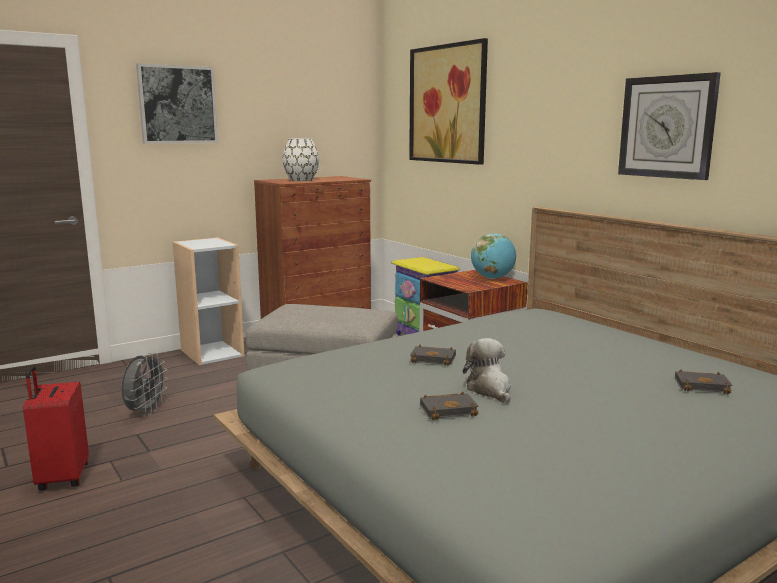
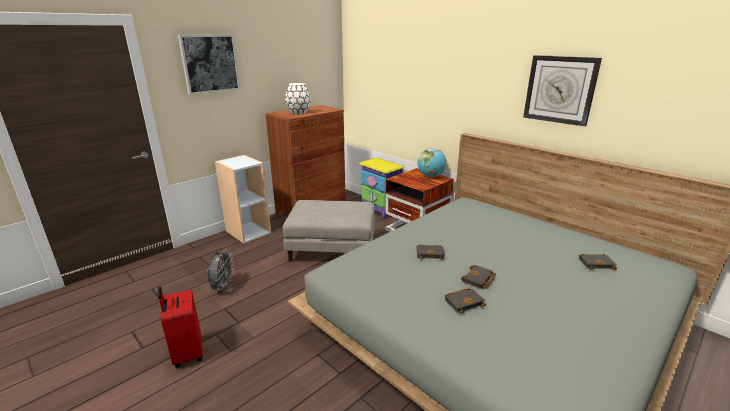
camera: 10 degrees left, 10 degrees up
picture [409,38,488,165] -> none
plush toy [463,338,511,404] -> black book [461,265,496,289]

